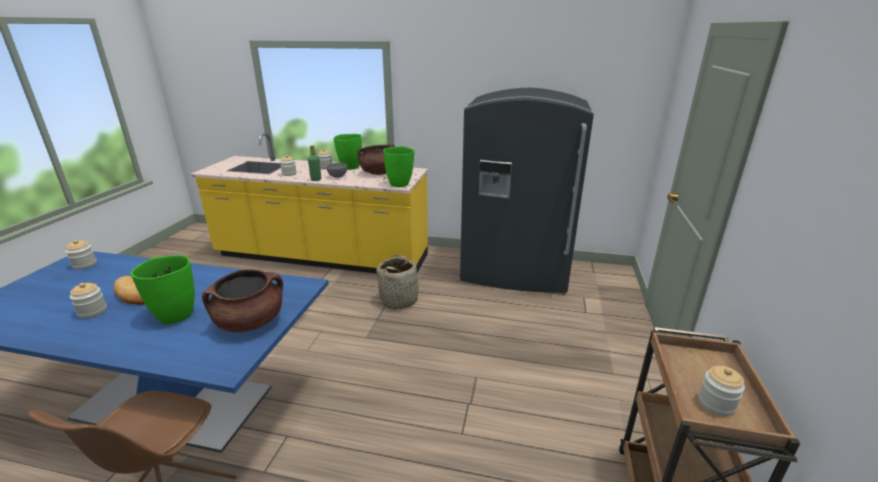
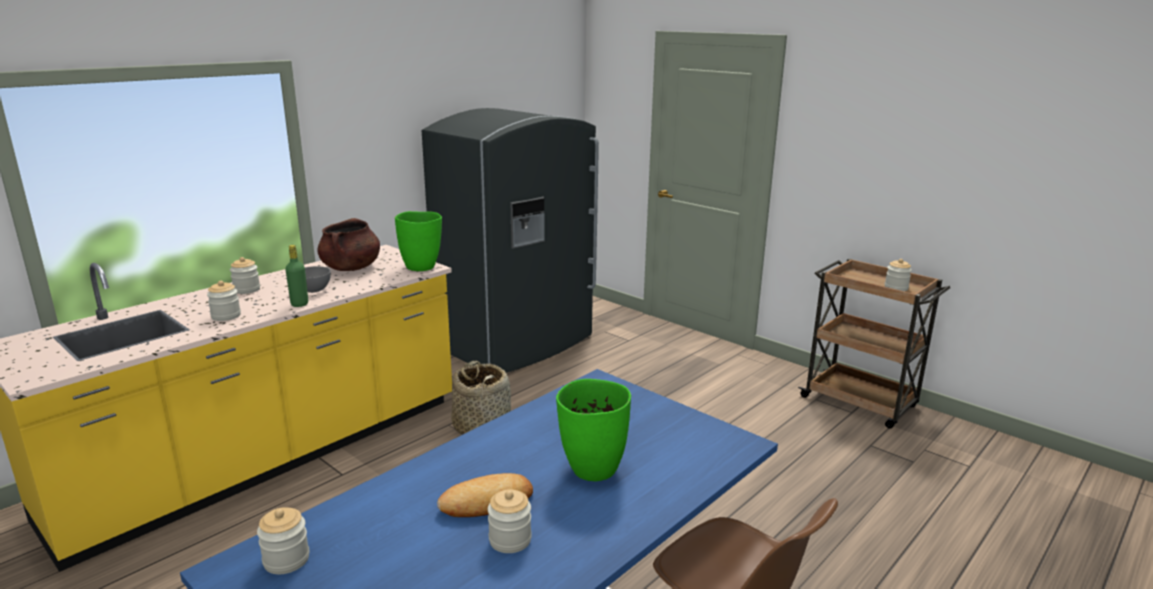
camera: 60 degrees left, 5 degrees down
brown cooking pot [202,269,283,332] -> none
green vase [334,134,362,170] -> none

